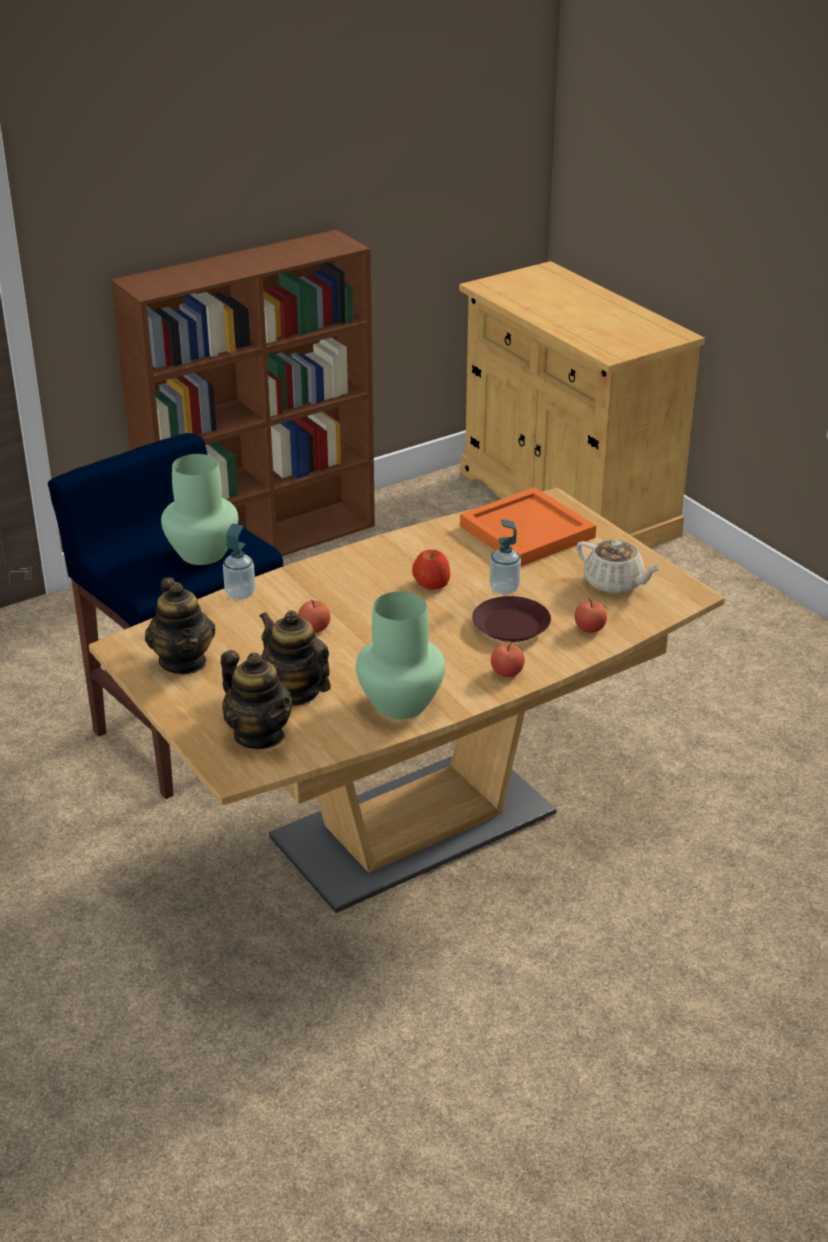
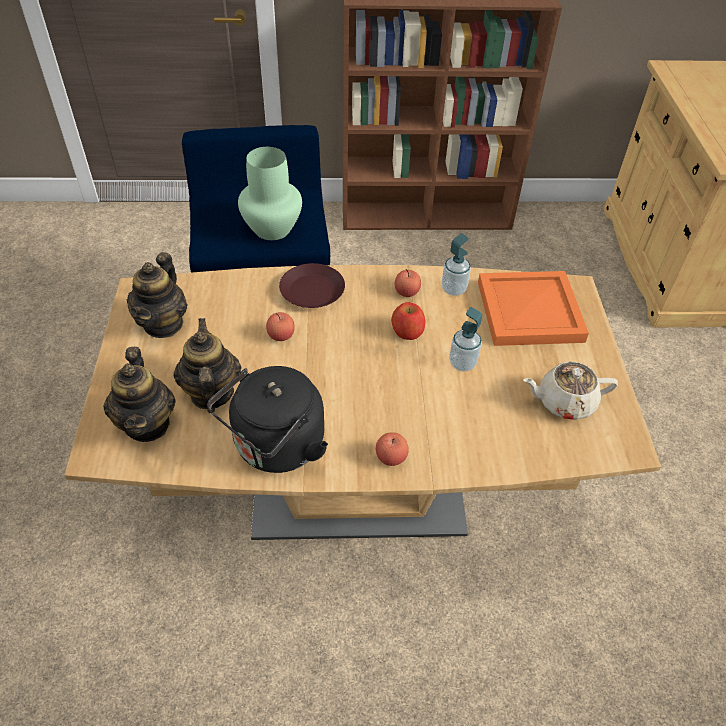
camera: 30 degrees right, 15 degrees up
soap dispenser [223,524,255,600] -> soap dispenser moved to [442,233,471,296]
green vase [356,592,445,719] -> black kettle [207,366,328,473]
brown plate [472,596,551,642] -> brown plate moved to [279,263,345,308]
apple [575,599,607,633] -> apple moved to [395,269,421,297]
beige teapot [576,540,661,594] -> beige teapot turned 105 degrees clockwise [523,361,618,420]

